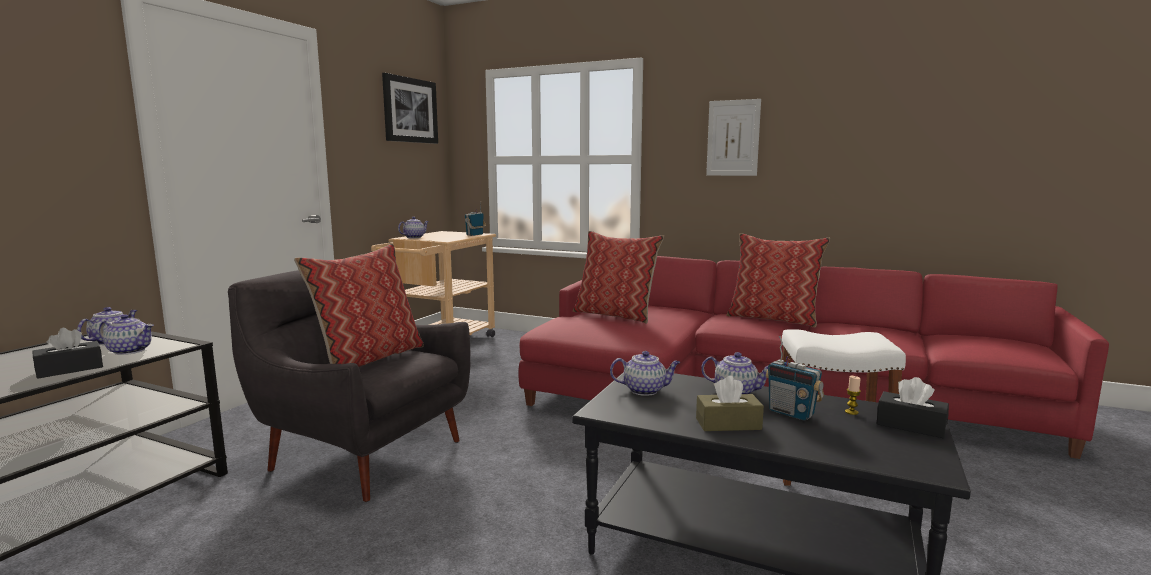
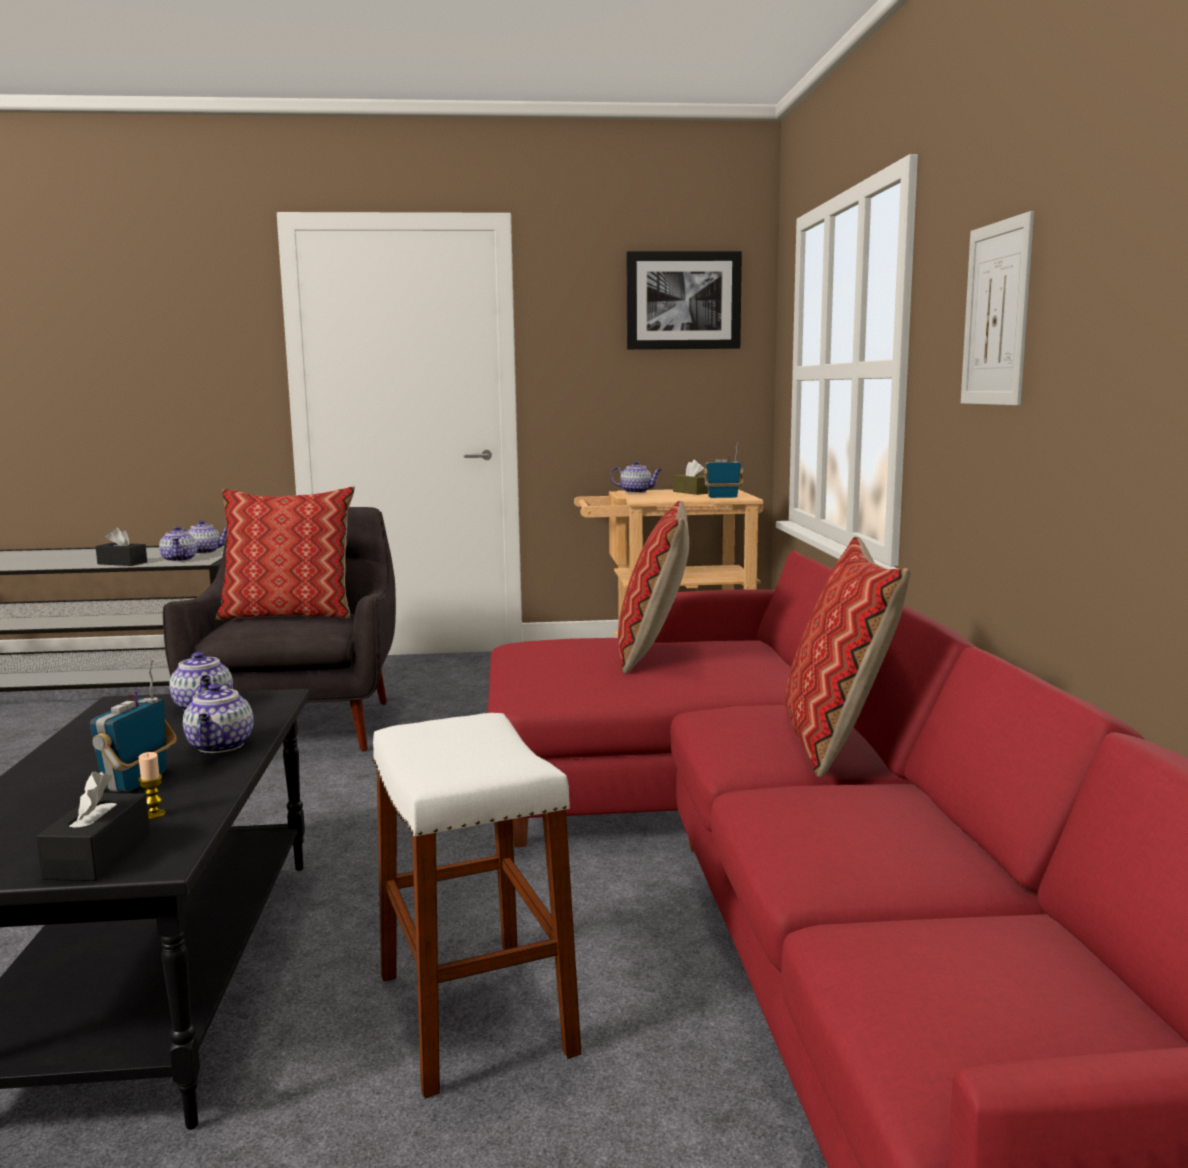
camera: 60 degrees right, 0 degrees up
brown tissue box [696,376,764,431] -> brown tissue box moved to [673,460,708,495]

